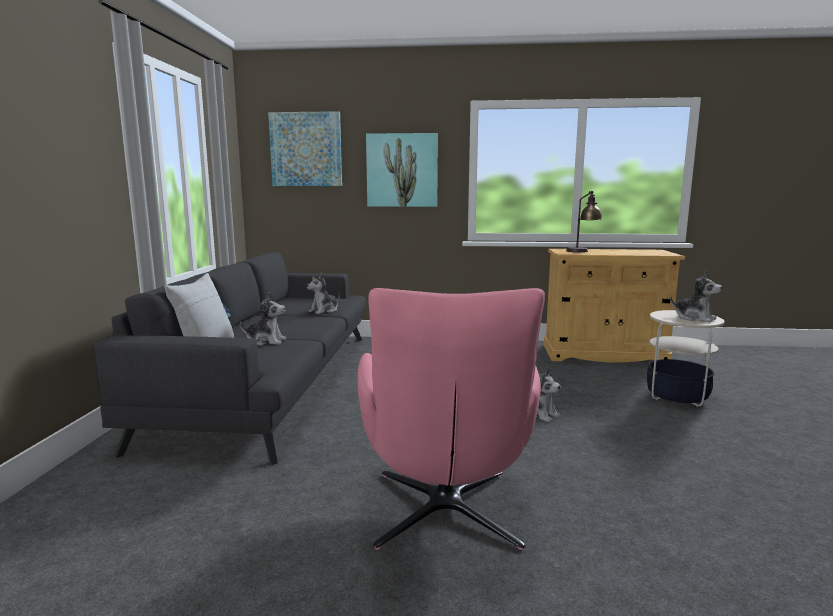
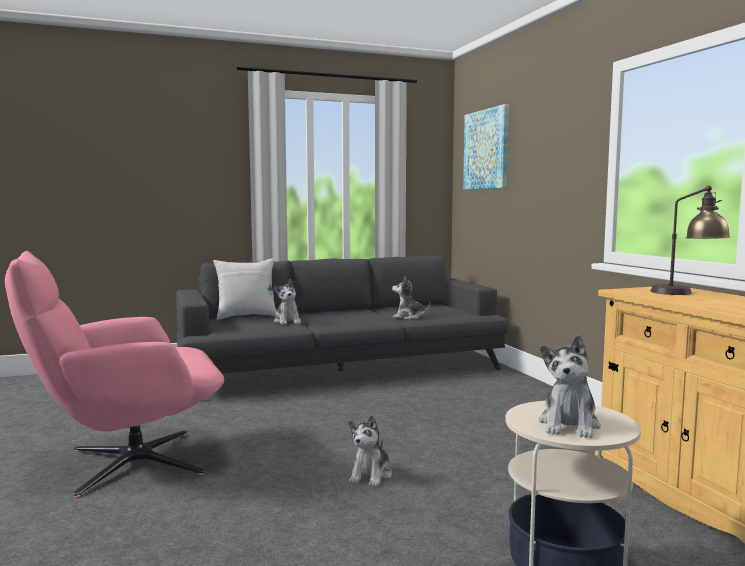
camera: 65 degrees right, 5 degrees down
picture [366,133,438,207] -> none

